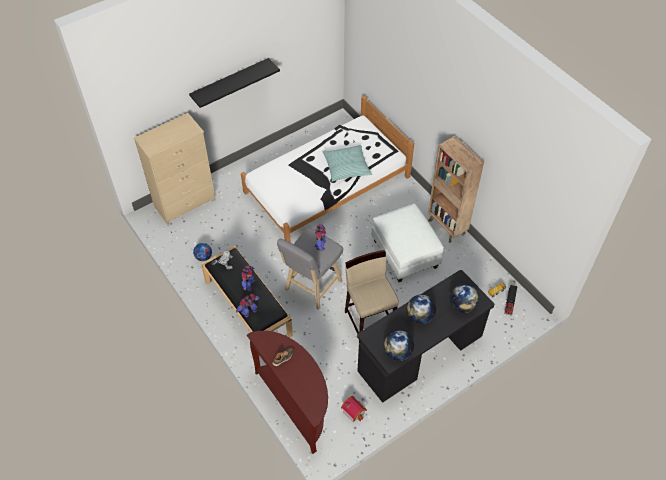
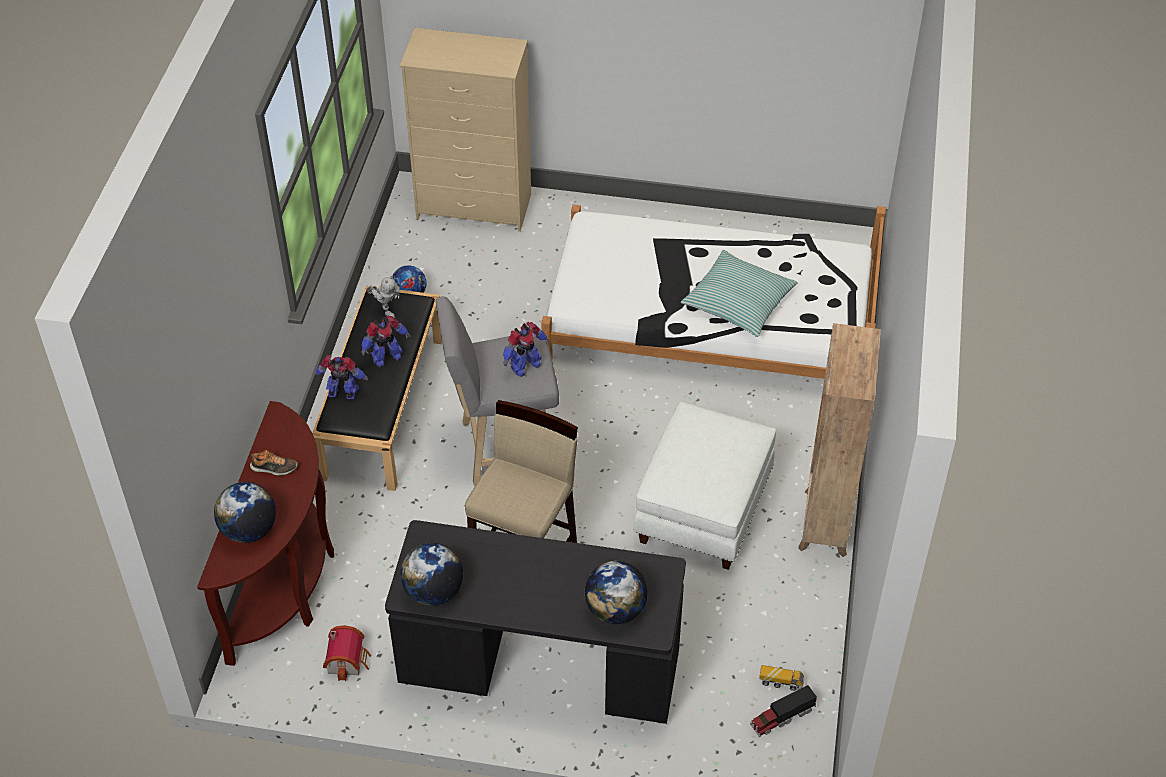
camera: 45 degrees right, 5 degrees down
black shelf [189,58,280,108] -> none
globe [407,295,436,324] -> globe moved to [214,482,276,543]

